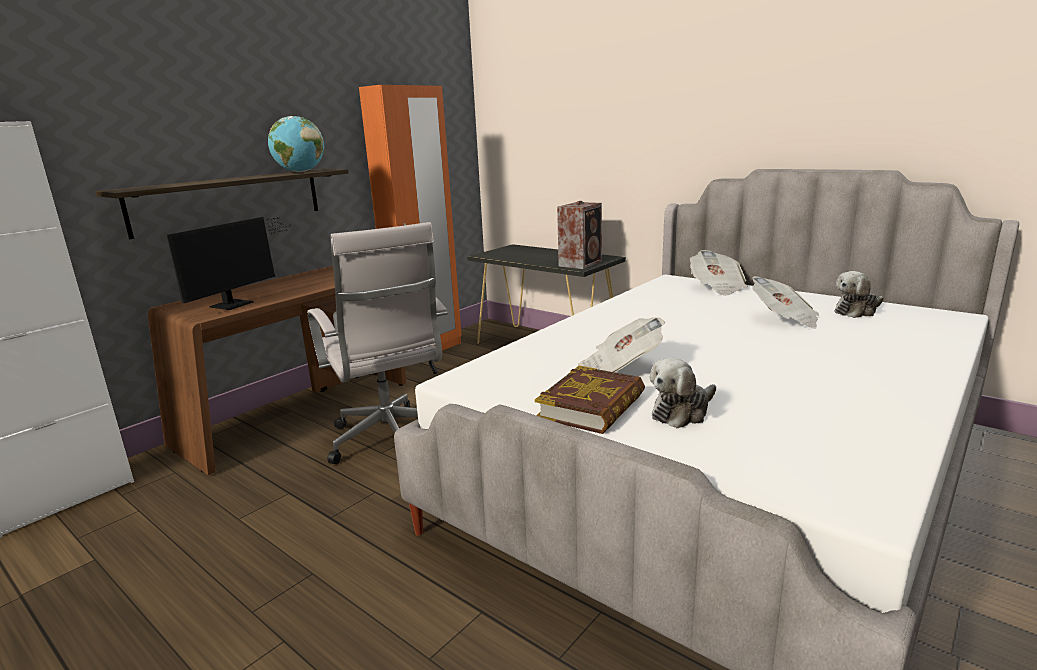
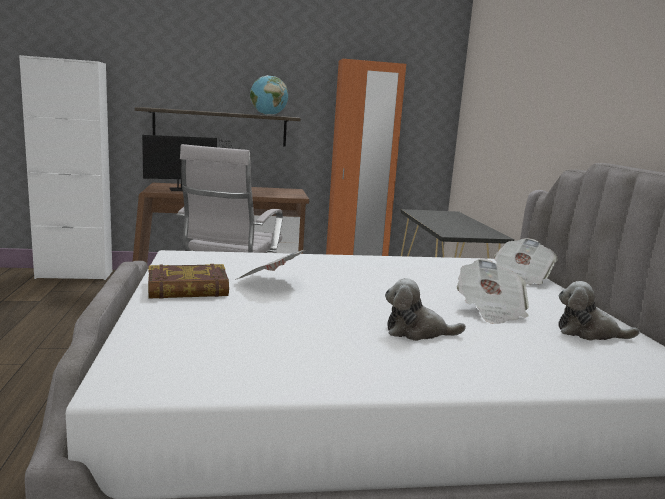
camera: 40 degrees right, 5 degrees down
speaker [557,201,602,269] -> none
plush toy [650,358,716,428] -> plush toy moved to [385,278,466,341]

